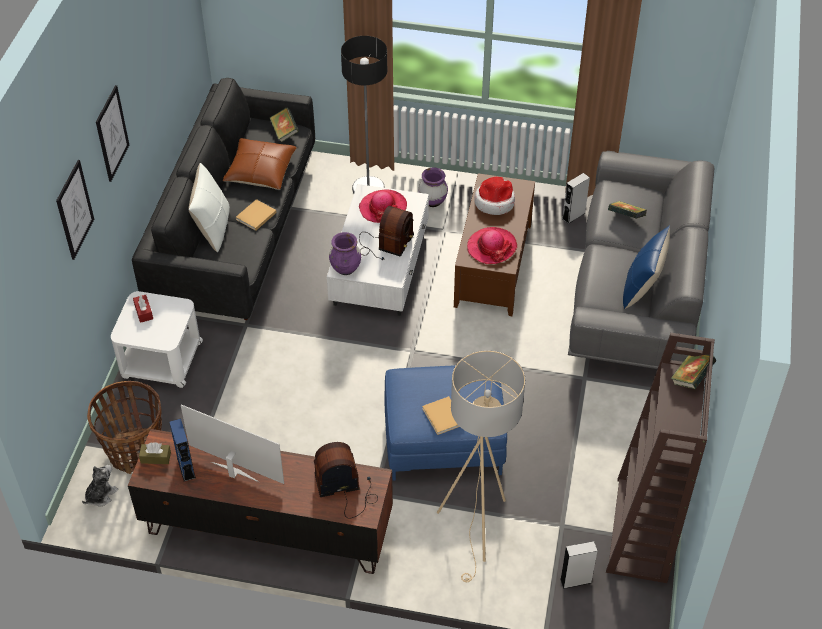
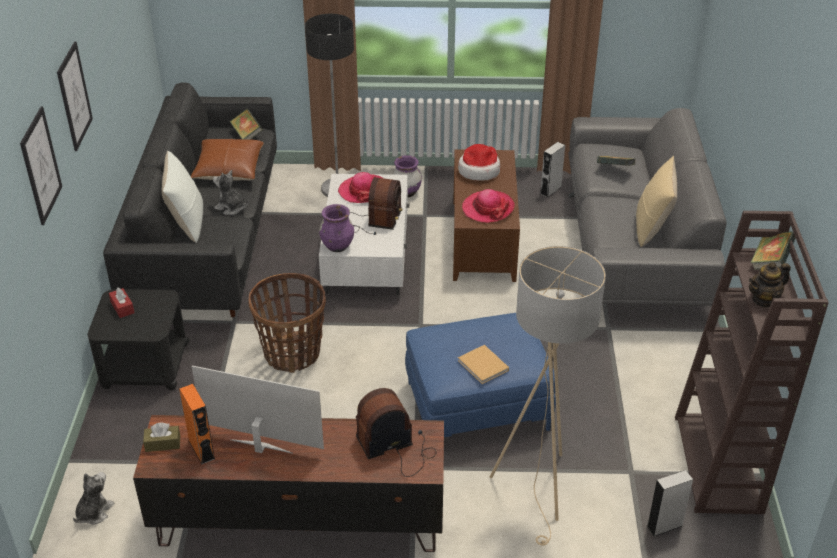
camera: 10 degrees left, 10 degrees down
basket [87,381,162,474] -> basket moved to [248,273,326,373]
white side table [111,291,203,388] -> black side table [88,289,189,390]
blue speaker [169,418,196,481] -> orange speaker [179,384,215,465]
beige book [236,199,276,231] -> plush toy [213,170,249,215]
blue pillow [623,225,670,309] -> beige pillow [636,156,677,247]
none -> teapot [749,262,791,308]

